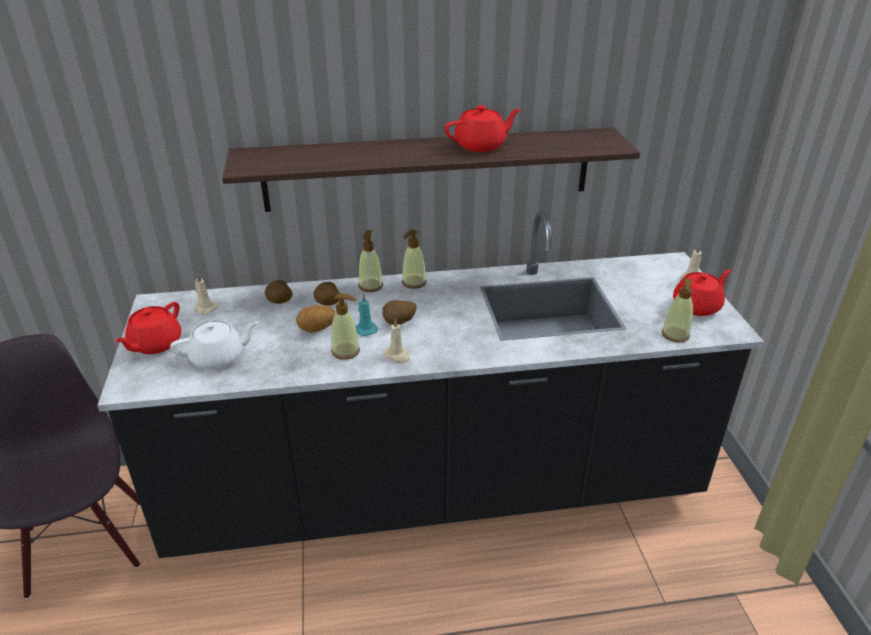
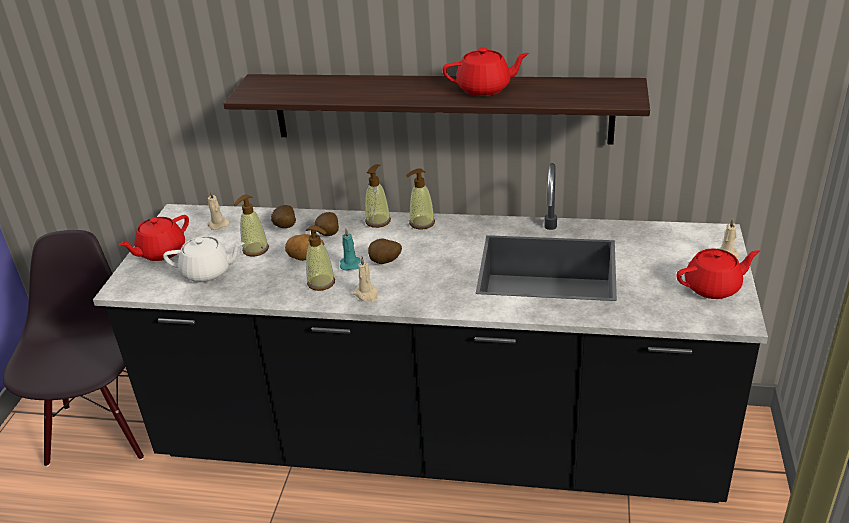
camera: 20 degrees right, 0 degrees up
soap dispenser [662,278,693,343] -> soap dispenser moved to [234,194,269,256]

